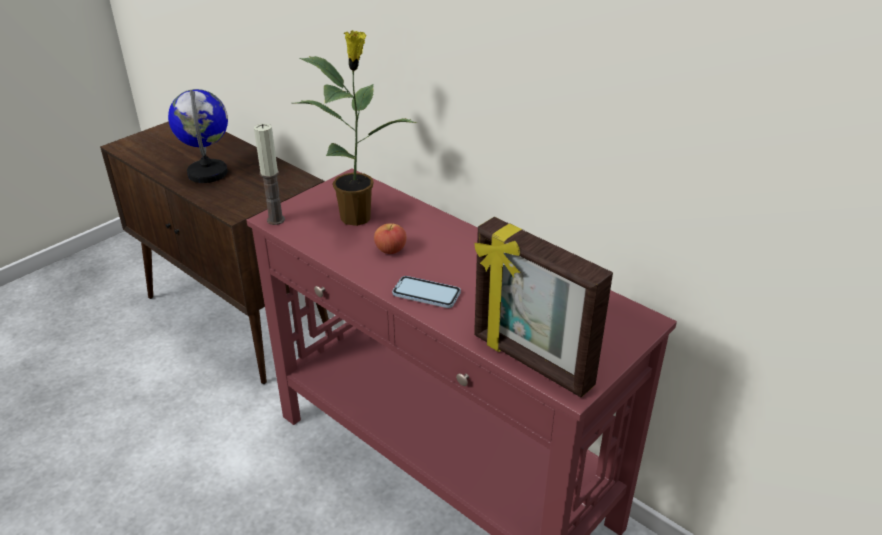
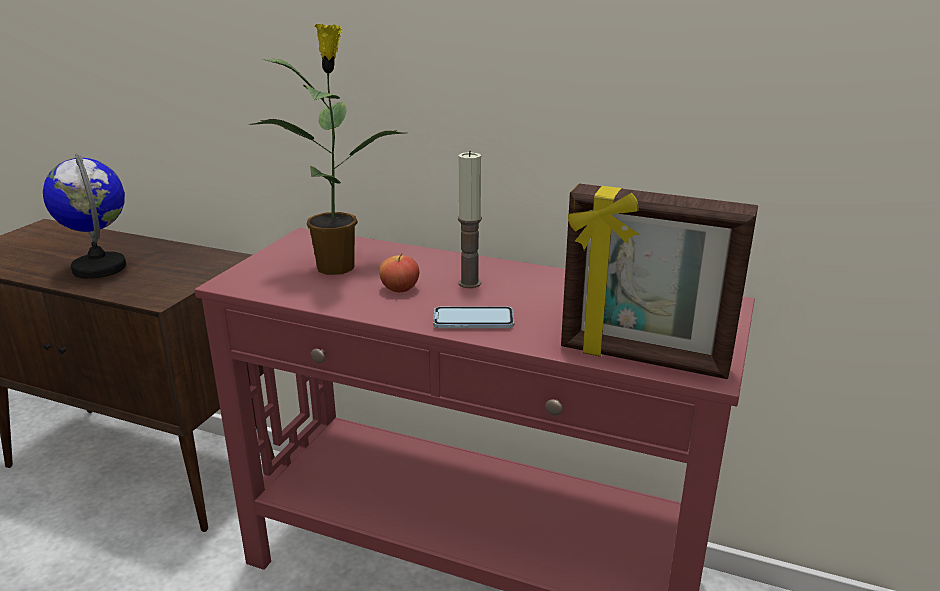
camera: 20 degrees left, 10 degrees down
candle [254,123,285,225] -> candle moved to [458,151,482,288]

